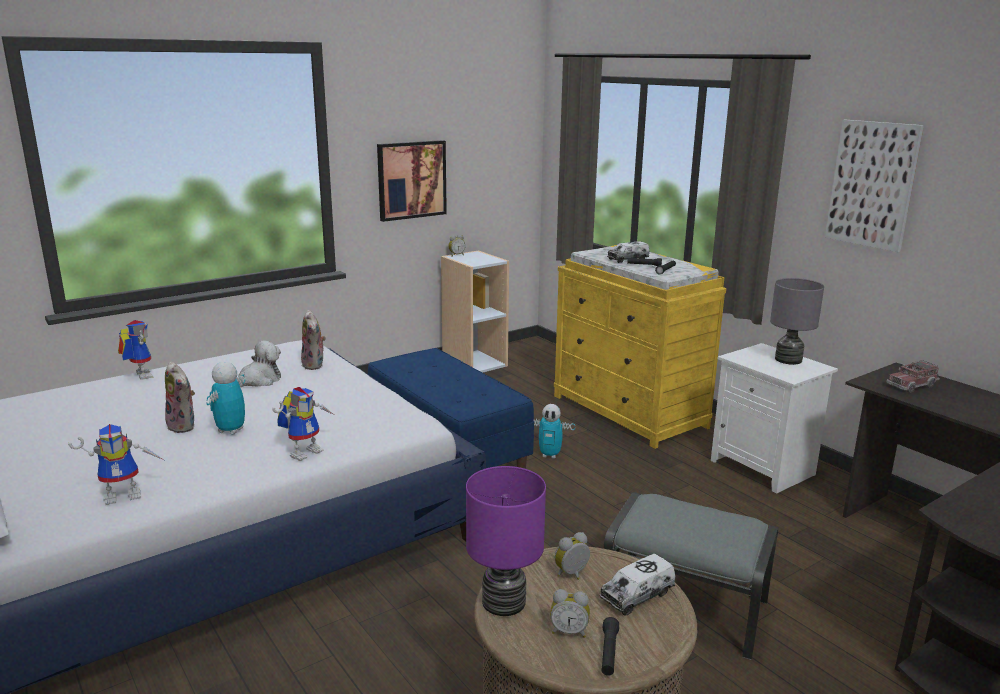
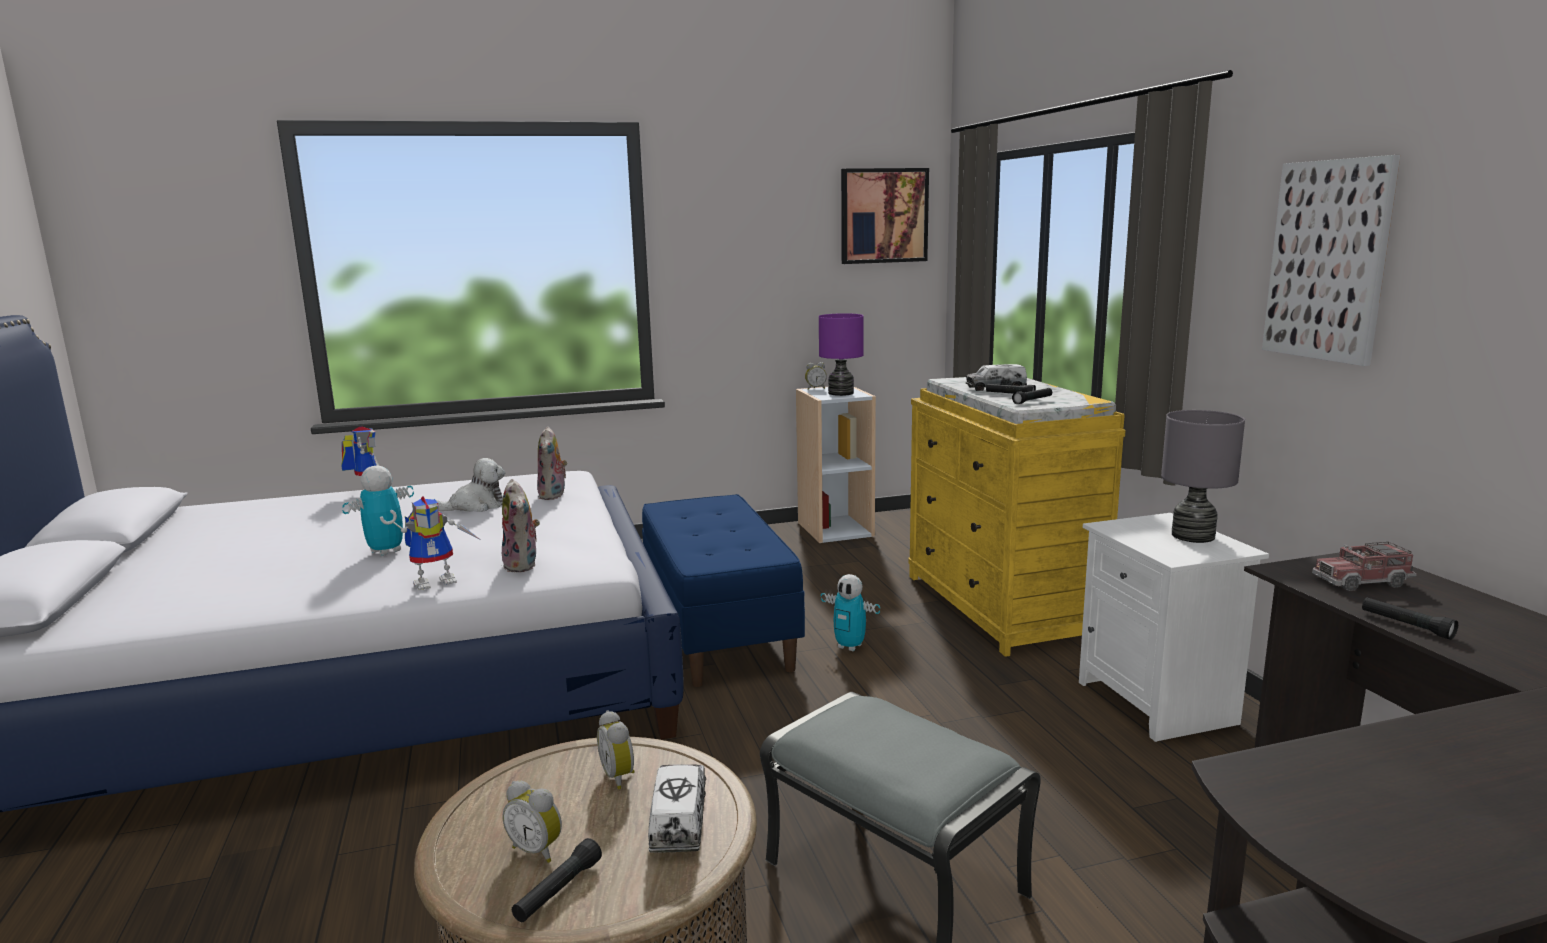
camera: 20 degrees right, 5 degrees down
toy robot [68,424,164,505] -> none
plush toy [165,362,195,433] -> plush toy moved to [502,479,540,572]
picture [377,140,447,222] -> picture moved to [841,168,929,264]
purple table lamp [466,466,546,616] -> purple table lamp moved to [819,313,863,396]
alarm clock [555,532,590,580] -> alarm clock turned 105 degrees counterclockwise [597,711,635,789]
toy truck [600,554,675,616] -> toy truck turned 105 degrees clockwise [648,764,706,853]
none -> black flashlight [1362,597,1458,640]

